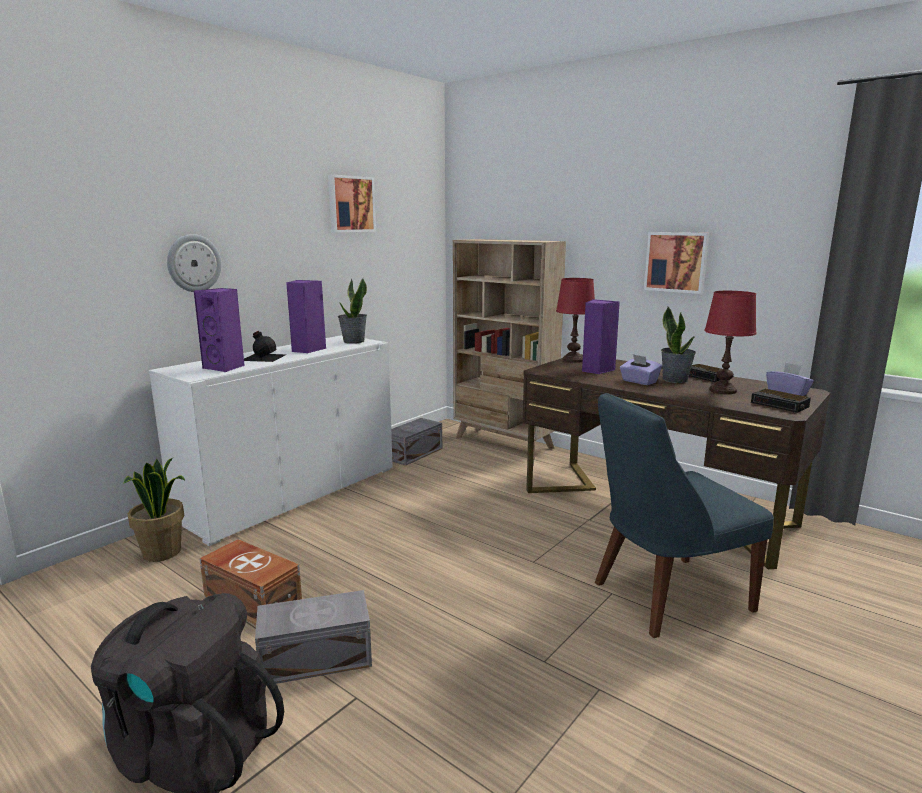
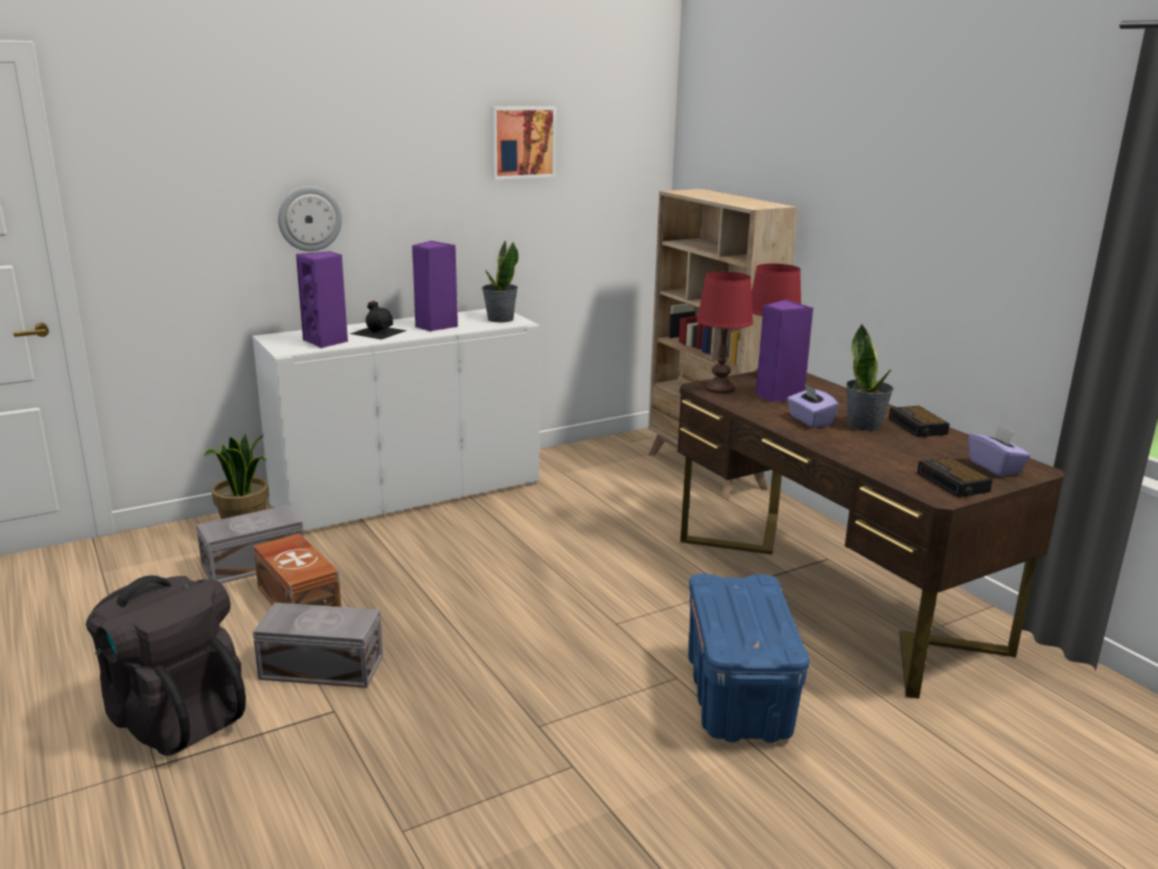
camera: 20 degrees right, 5 degrees up
grey storage box [391,418,442,466] -> grey storage box moved to [196,505,304,583]
blue chair [595,393,774,638] -> blue storage box [688,573,810,743]
picture [644,232,709,294] -> none
red table lamp [704,291,757,394] -> red table lamp moved to [697,272,753,394]

